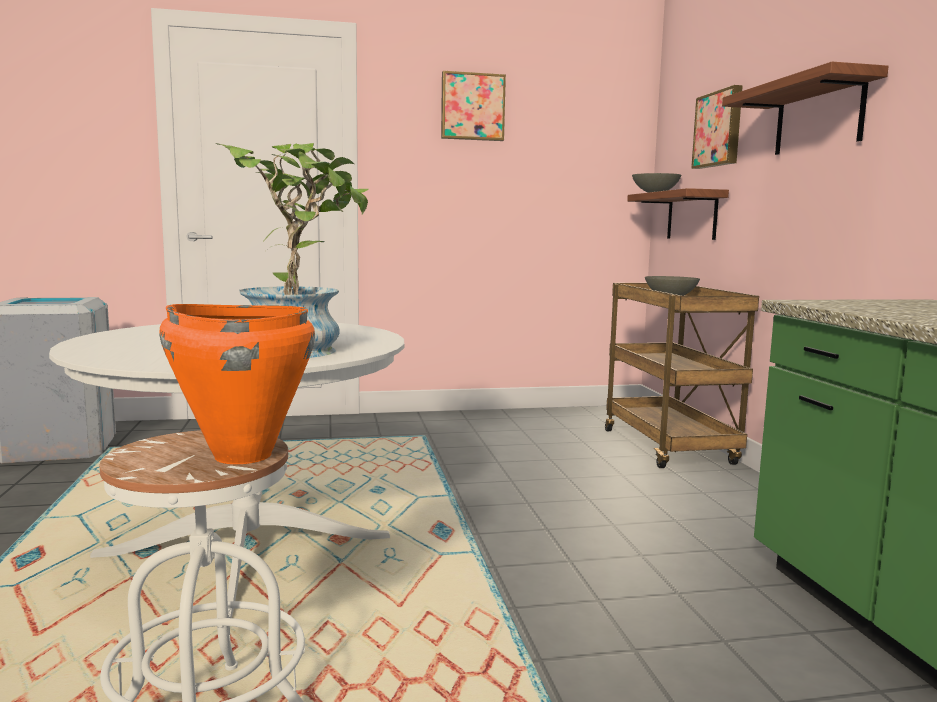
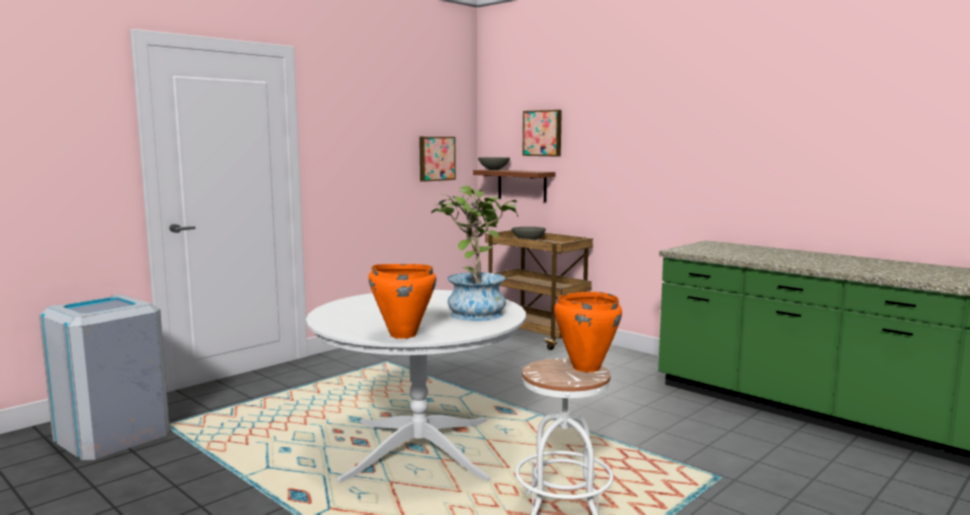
camera: 35 degrees left, 0 degrees up
picture [441,71,506,141] -> picture moved to [419,137,456,182]
shelf [722,62,889,155] -> none
none -> orange cooking pot [368,264,436,339]

